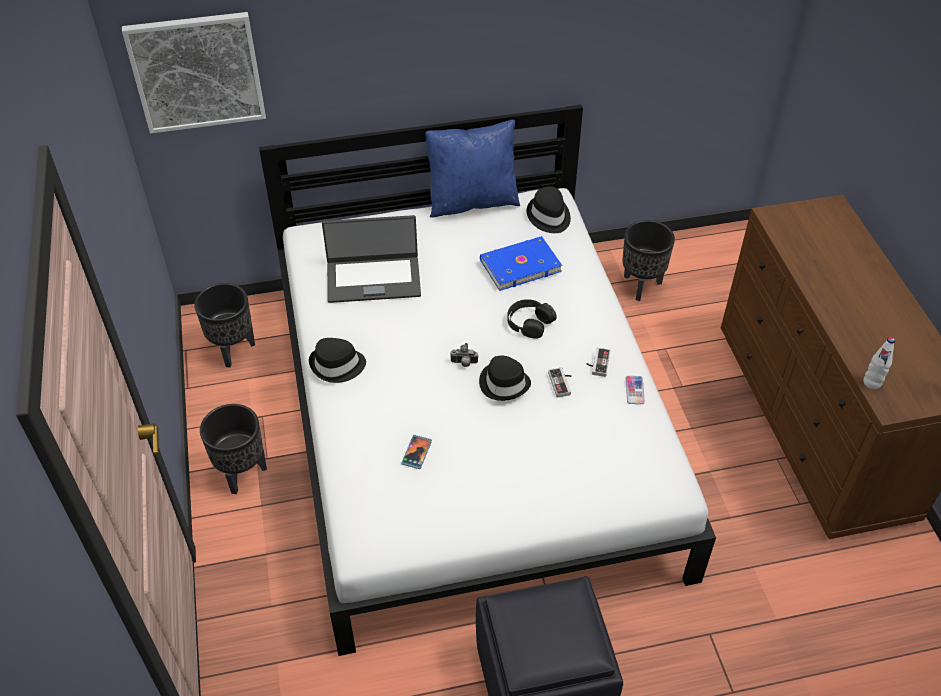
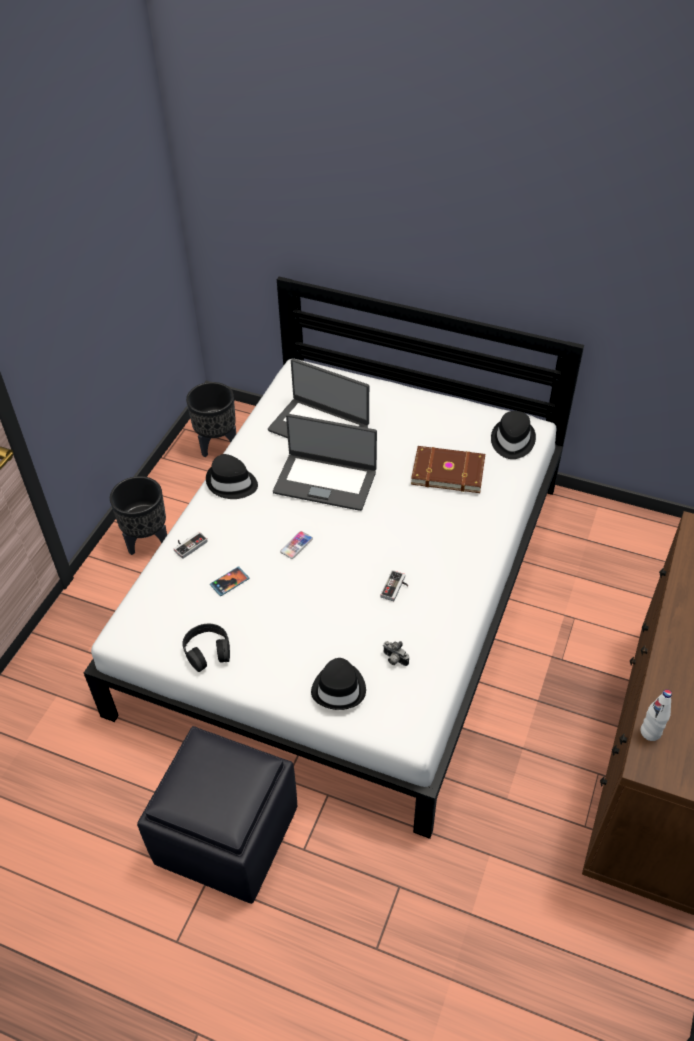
camera: 35 degrees right, 0 degrees up
picture [122,12,266,133] -> none
blue pillow [425,120,520,218] -> none
camera [450,343,478,367] -> camera moved to [383,641,409,666]
black hat [479,356,531,401] -> black hat moved to [311,658,366,710]
blue book [480,236,562,291] -> brown book [411,446,485,493]
black headphones [507,299,557,339] -> black headphones moved to [182,624,230,672]
game controller [587,348,610,377] -> game controller moved to [174,531,208,559]
black planter [623,220,675,301] -> none
phone [626,376,645,404] -> phone moved to [280,531,313,559]
none -> laptop [273,414,377,511]

